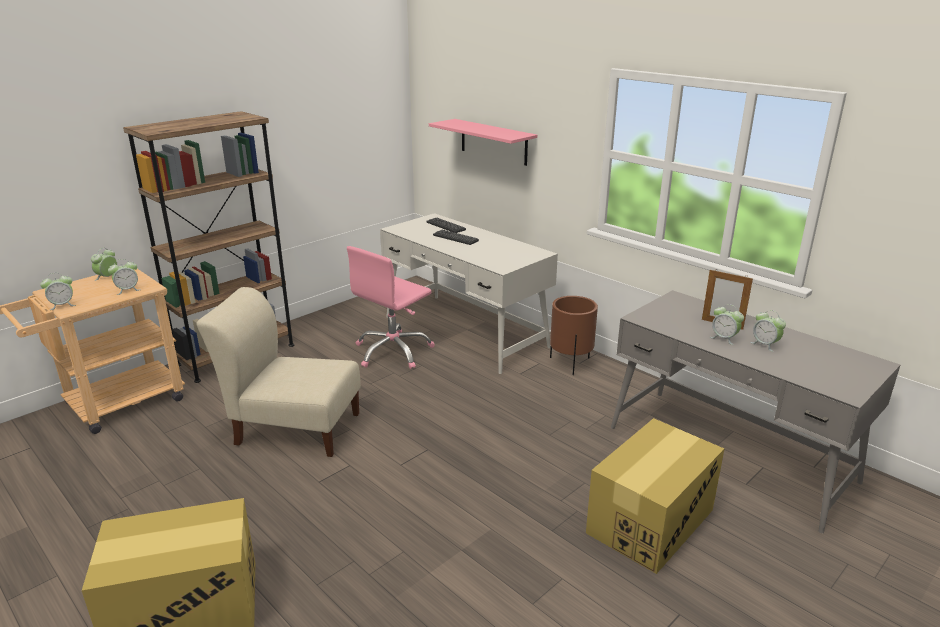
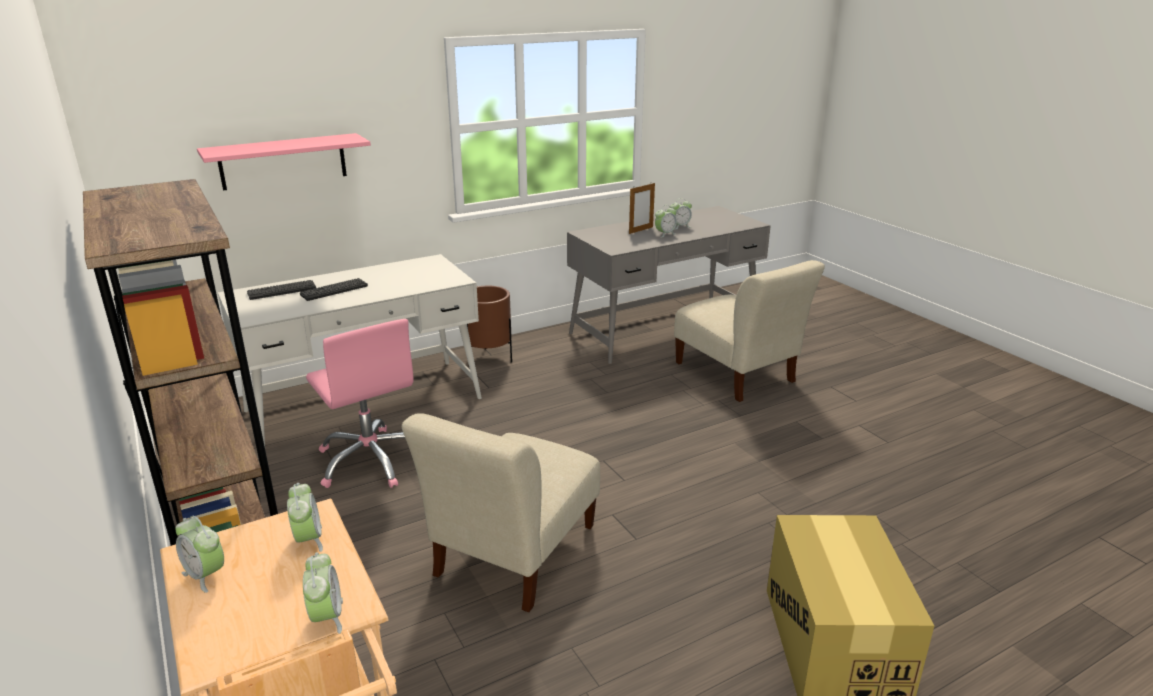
camera: 75 degrees left, 0 degrees up
cardboard box [586,418,724,574] -> beige chair [674,260,825,402]

